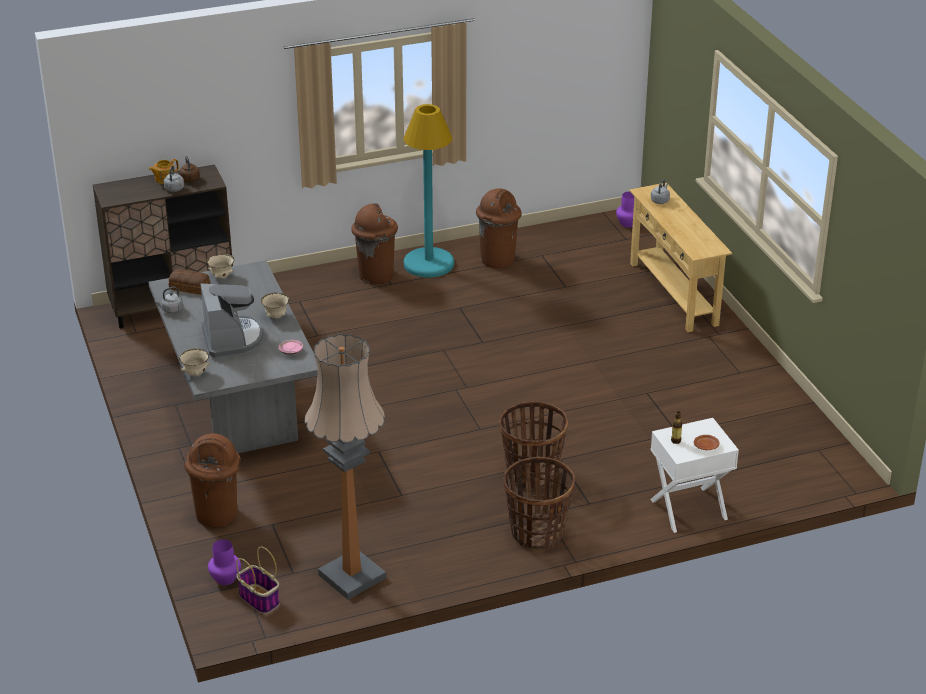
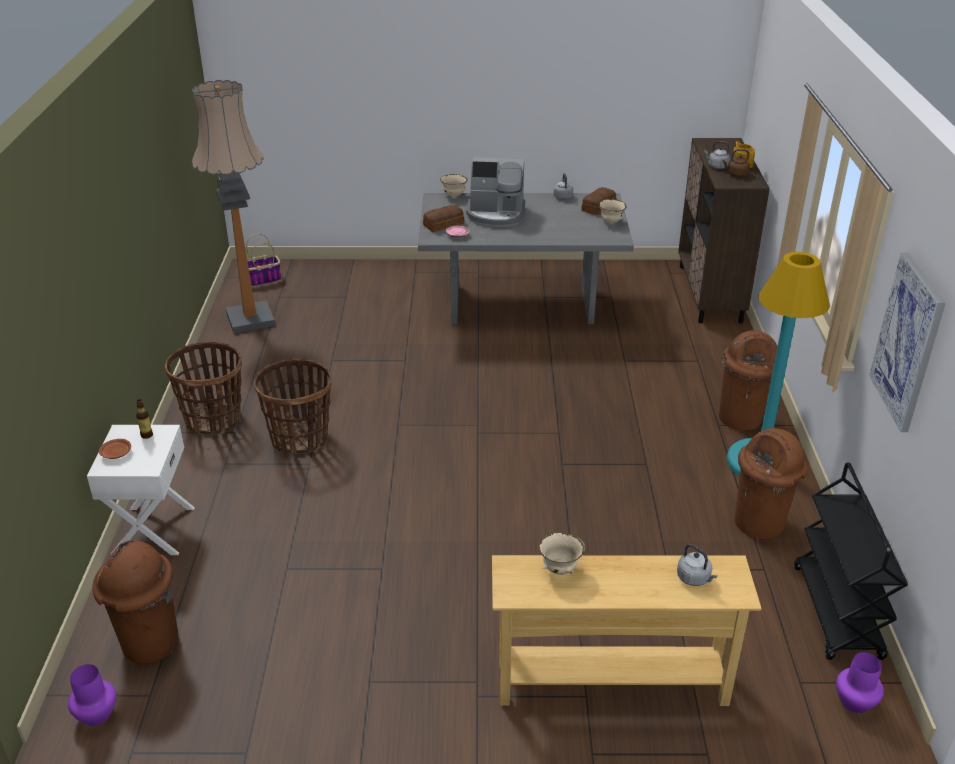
camera: 110 degrees right, 0 degrees up
brown trash can [184,433,241,528] -> brown trash can moved to [92,540,179,664]
purple vase [208,539,241,585] -> purple vase moved to [68,664,116,726]
beige bowl [261,293,289,318] -> beige bowl moved to [539,532,586,575]
none -> bread [423,205,464,232]
none -> black cart [794,463,908,660]
none -> picture [869,252,946,432]

